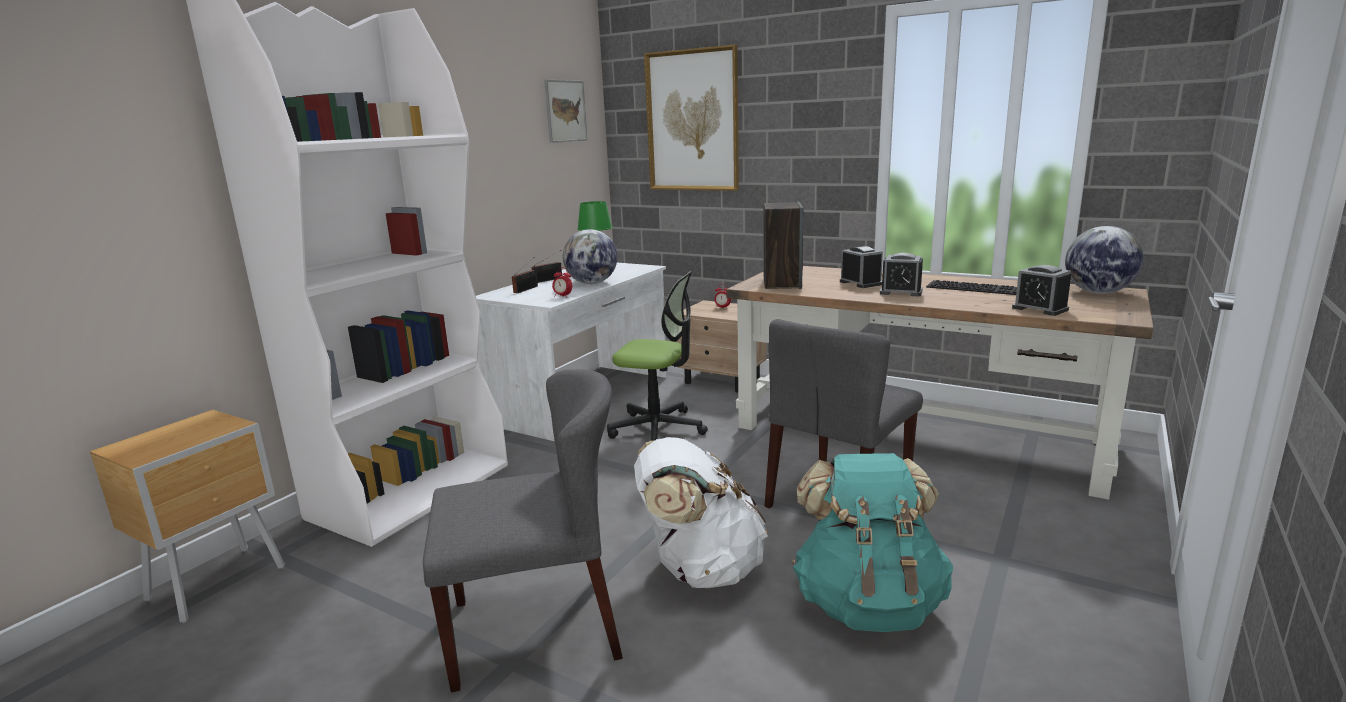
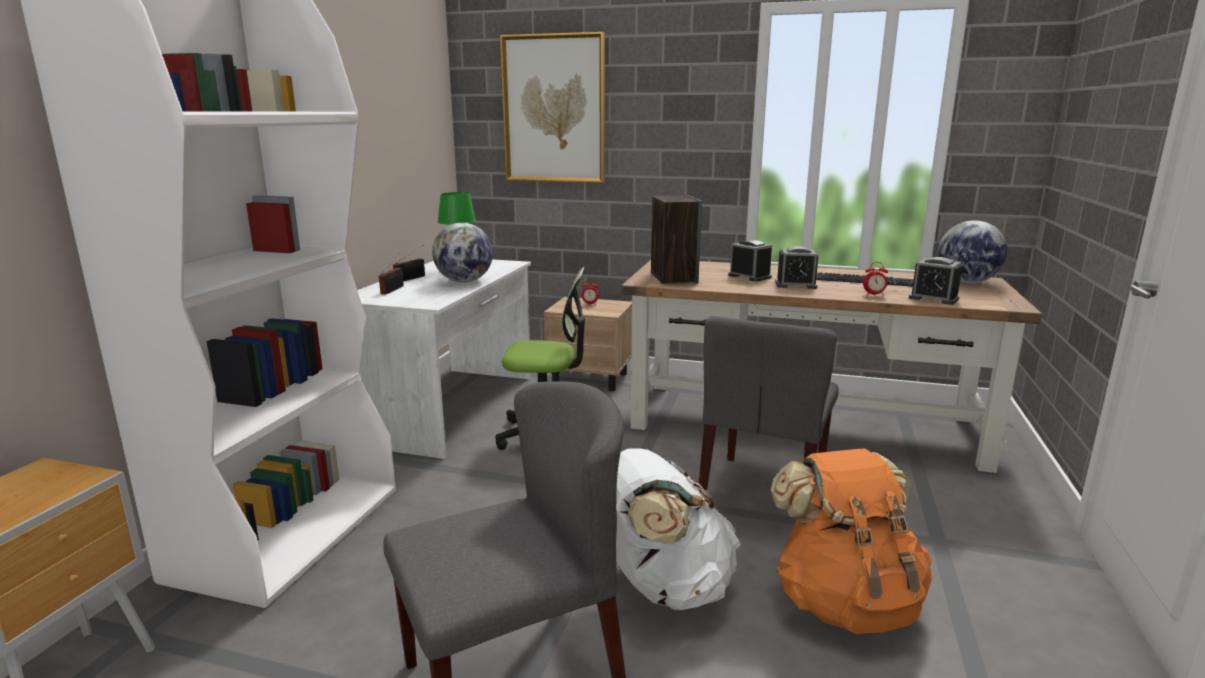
camera: 15 degrees left, 0 degrees up
picture [544,79,588,143] -> none
alarm clock [552,268,572,298] -> alarm clock moved to [863,262,888,296]
turquoise backpack [792,453,953,632] -> orange backpack [771,448,932,634]

